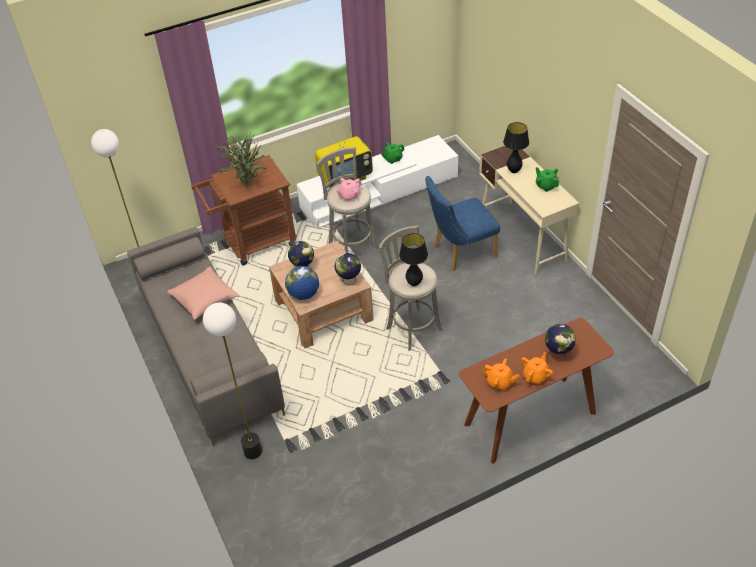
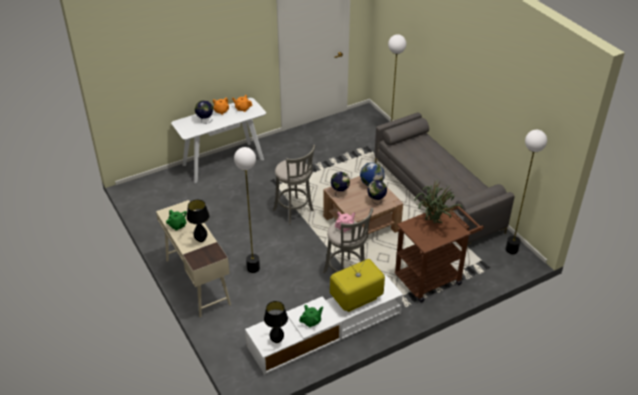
camera: 175 degrees right, 5 degrees down
pink pillow [167,267,239,320] -> none
black table lamp [399,233,428,286] -> black table lamp moved to [264,301,288,343]
blue chair [425,176,500,271] -> floor lamp [234,147,260,273]
brown console table [459,318,614,464] -> white console table [171,98,266,183]

